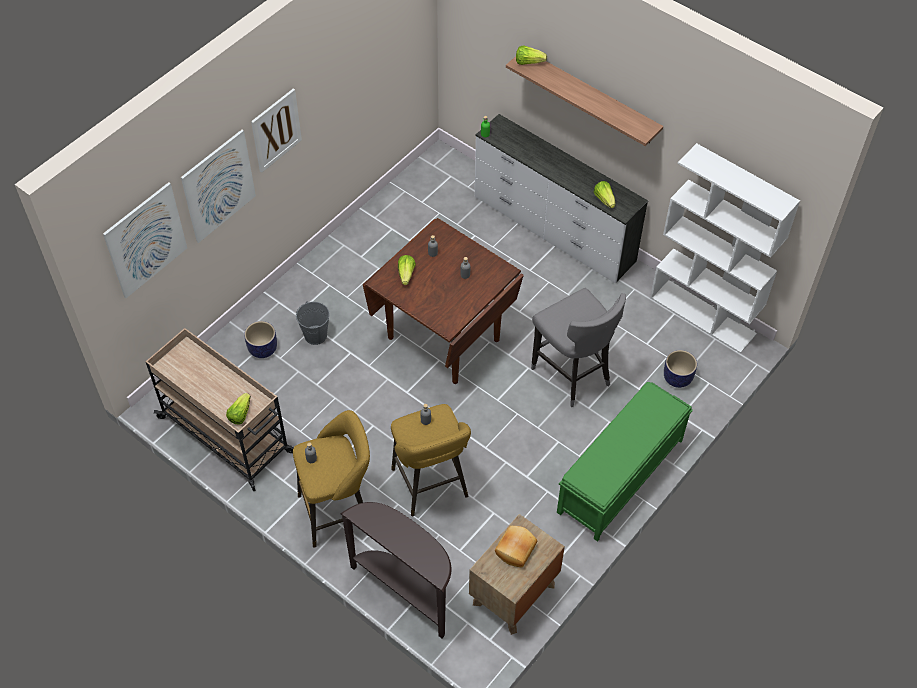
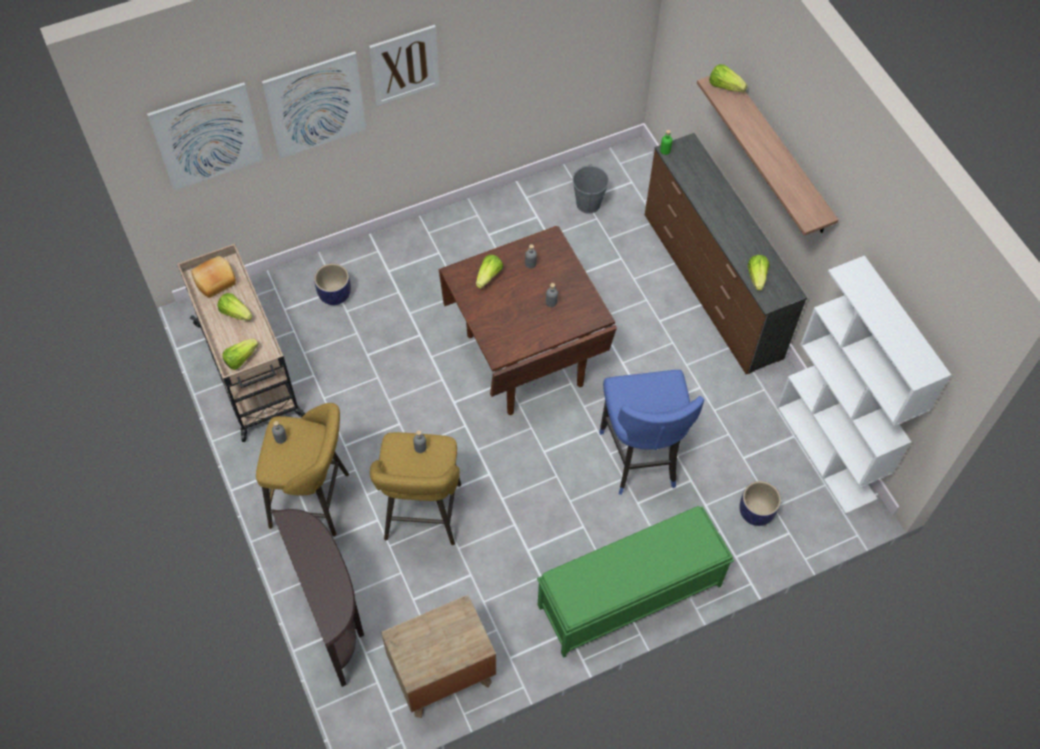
camera: 25 degrees right, 5 degrees up
grey bucket [296,301,330,345] -> grey bucket moved to [572,164,609,214]
white dresser [475,114,648,283] -> brown dresser [645,133,807,374]
bread [495,526,537,567] -> bread moved to [191,256,236,298]
grey stool [531,288,626,407] -> blue stool [599,370,704,495]
none -> lettuce [218,293,252,321]

